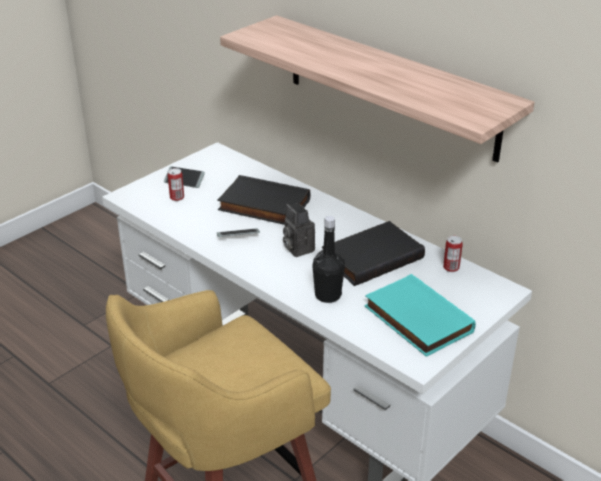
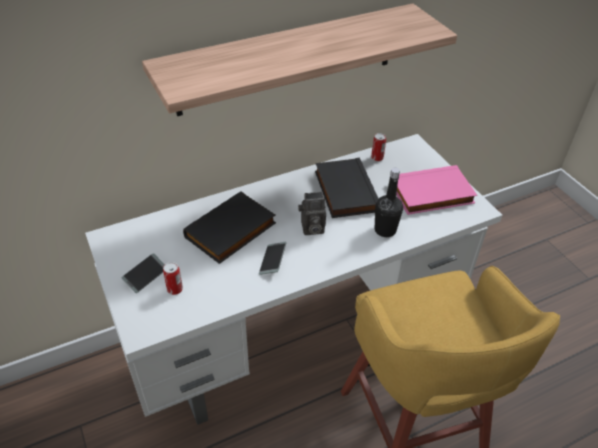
camera: 70 degrees left, 10 degrees up
turquoise book [364,274,476,357] -> pink book [396,165,477,215]

